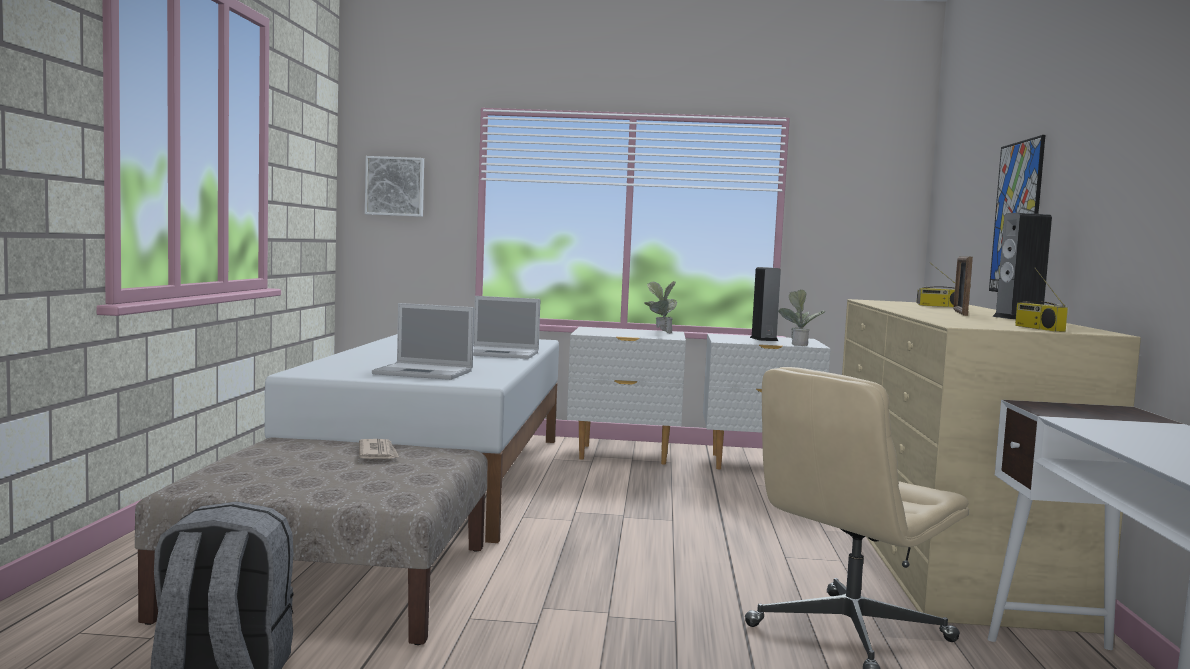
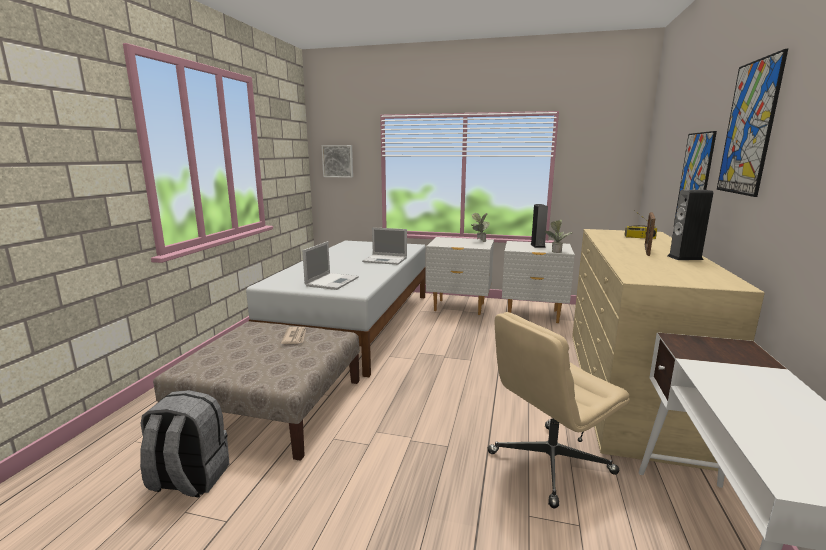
camera: 10 degrees right, 10 degrees up
laptop [372,303,474,380] -> laptop turned 90 degrees counterclockwise [302,241,359,290]
radio [1015,268,1068,332] -> none
none -> picture [717,49,788,197]

